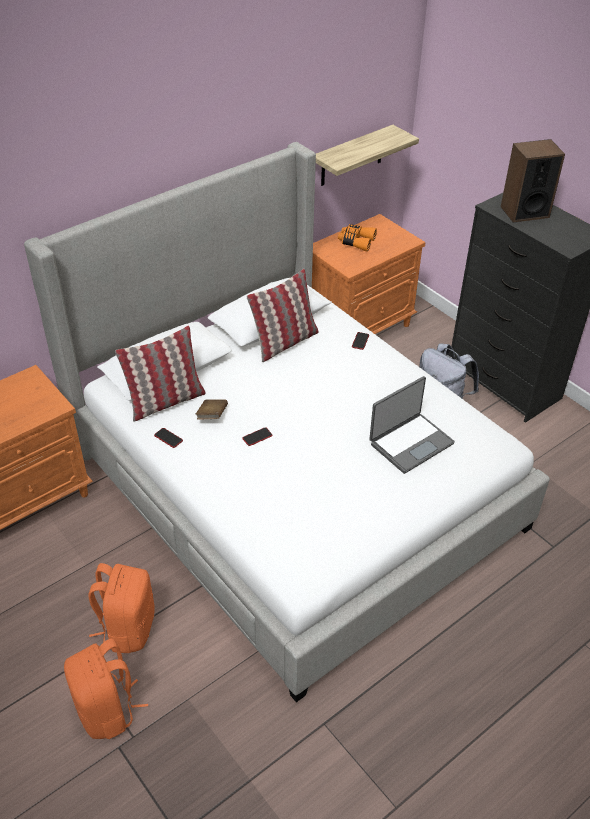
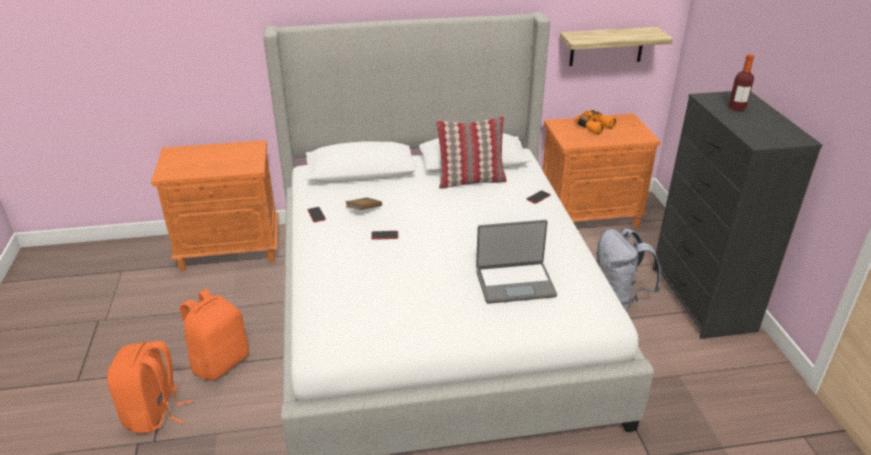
camera: 30 degrees right, 10 degrees down
pillow [115,326,206,421] -> none
speaker [501,139,565,223] -> bottle [728,54,754,111]

